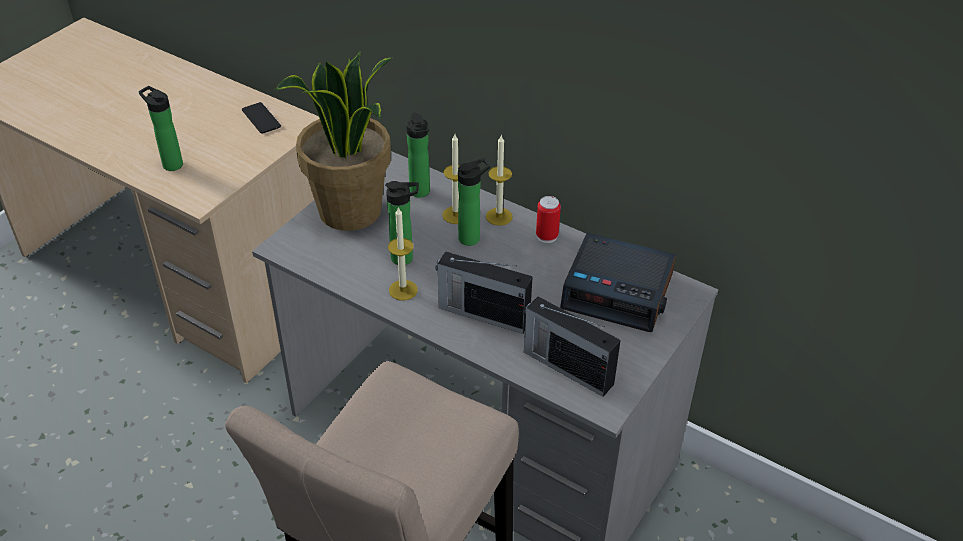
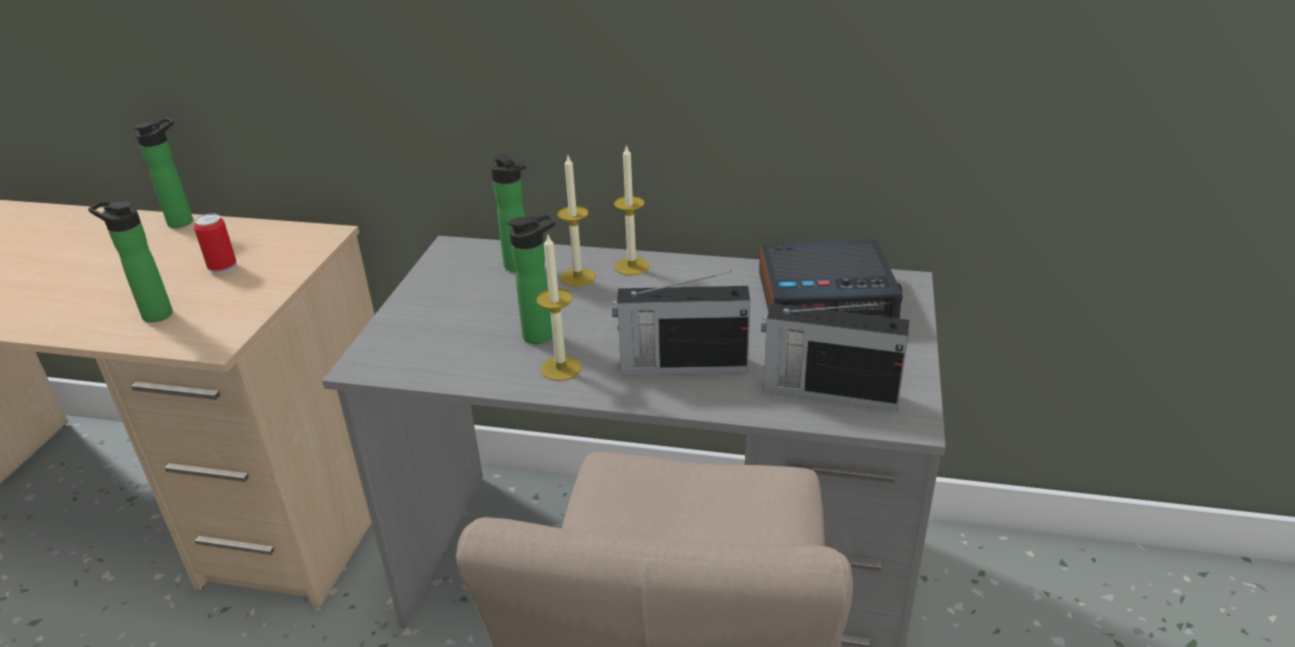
camera: 20 degrees left, 10 degrees down
phone [242,102,281,134] -> none
potted plant [275,52,394,231] -> none
bottle [458,158,490,246] -> bottle moved to [133,117,193,228]
can [536,196,561,243] -> can moved to [194,214,237,274]

